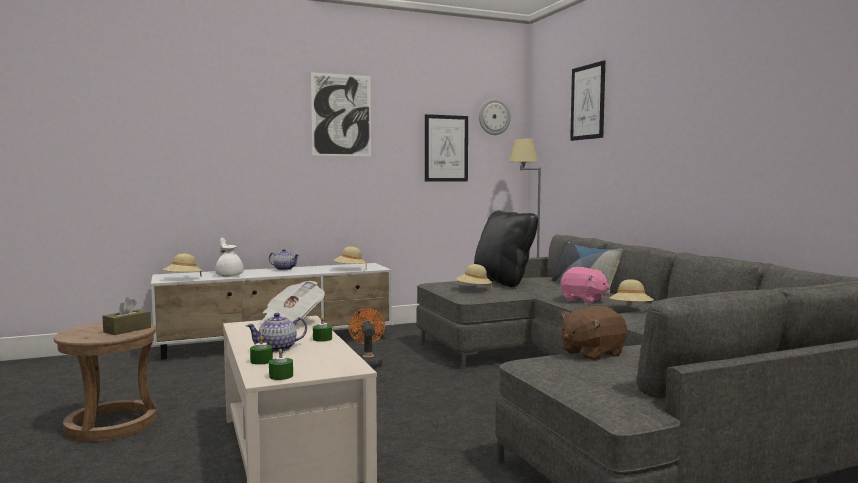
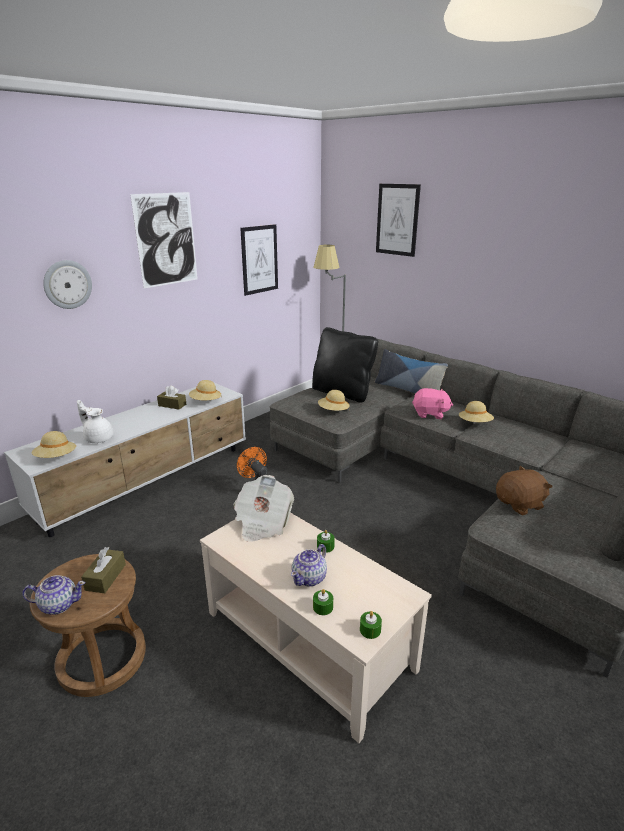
camera: 25 degrees left, 20 degrees up
teapot [269,249,299,270] -> teapot moved to [23,575,85,615]
wall clock [479,99,511,135] -> wall clock moved to [43,260,92,309]
brown plush toy [560,306,627,361] -> brown plush toy turned 150 degrees counterclockwise [496,466,552,515]
none -> brown tissue box [157,385,186,409]

